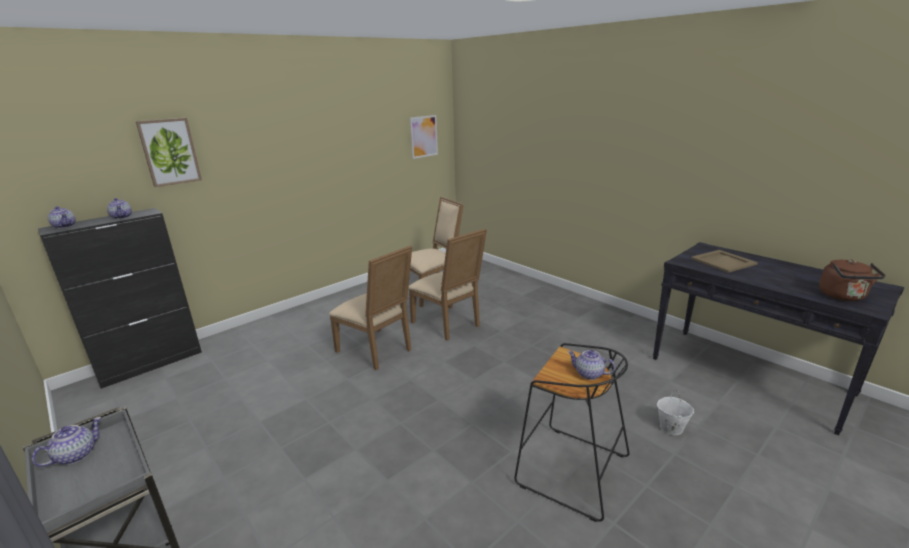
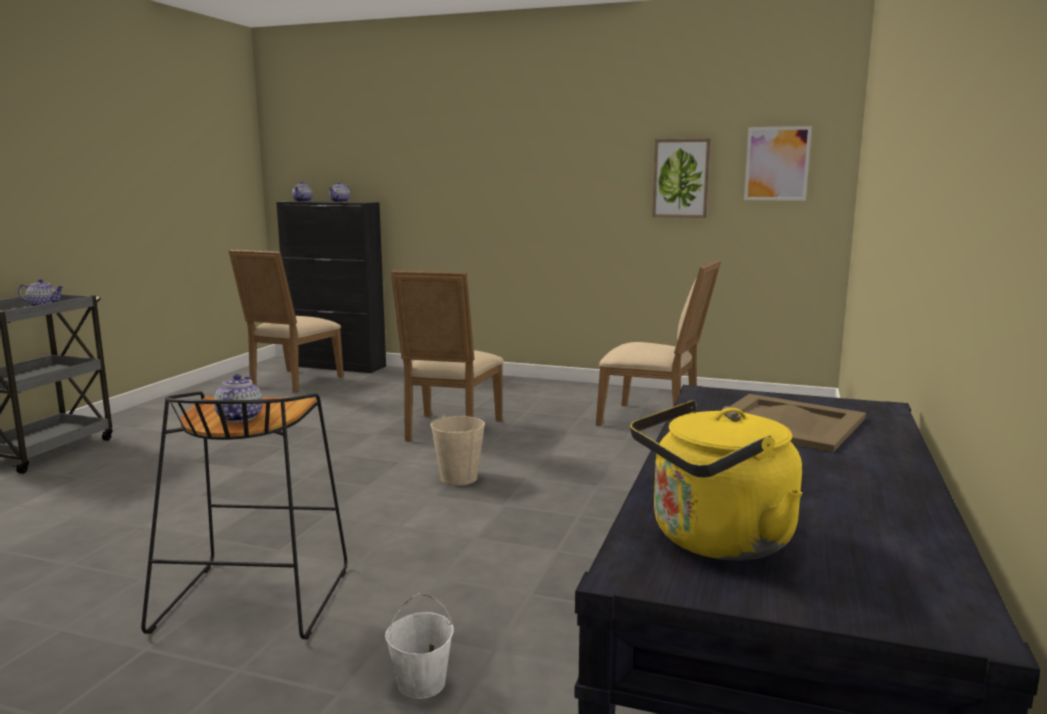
camera: 60 degrees right, 10 degrees down
picture [136,118,202,187] -> picture moved to [652,139,711,218]
beige chair [408,229,487,341] -> beige chair moved to [228,250,344,393]
brown kettle [819,260,886,301] -> yellow kettle [630,400,802,560]
none -> beige bucket [430,415,485,486]

